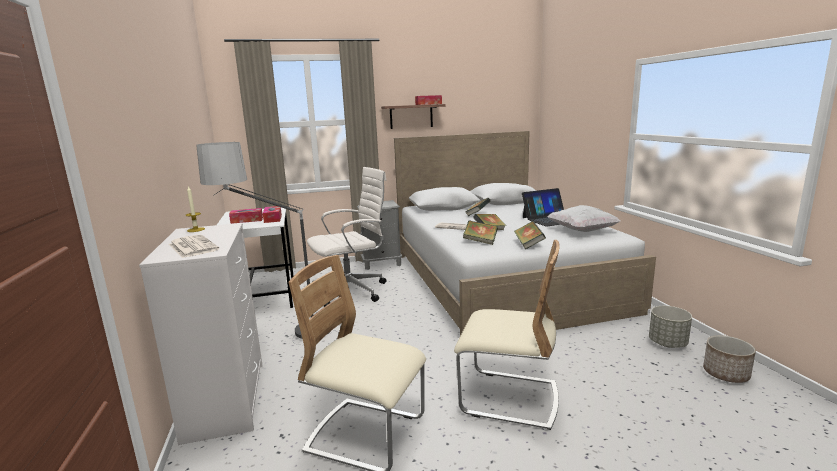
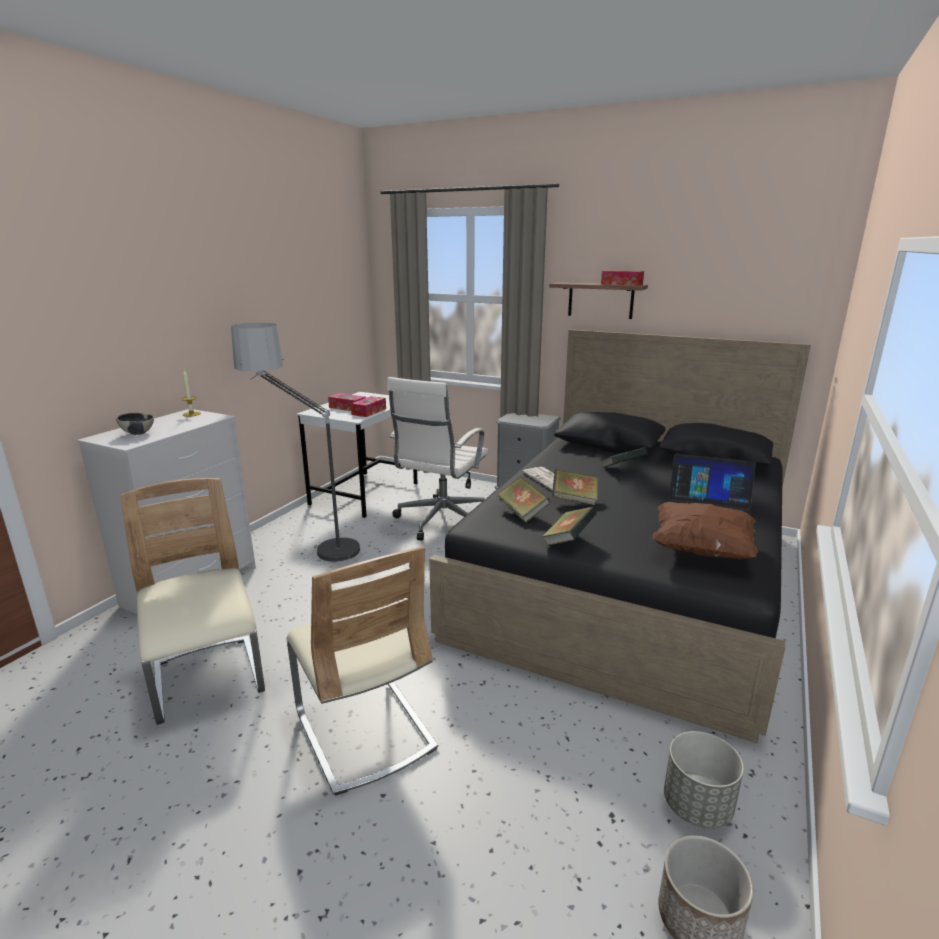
camera: 40 degrees right, 5 degrees up
newspaper [169,235,219,258] -> bowl [116,413,154,435]
white office chair [307,167,387,307] -> white office chair turned 105 degrees clockwise [387,377,488,541]
white bed [394,131,656,336] -> black bed [429,329,811,743]
white pillow [547,205,621,232] -> brown pillow [652,502,758,559]

